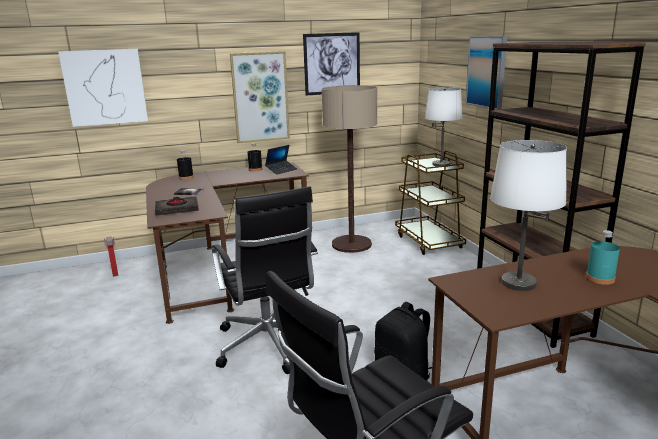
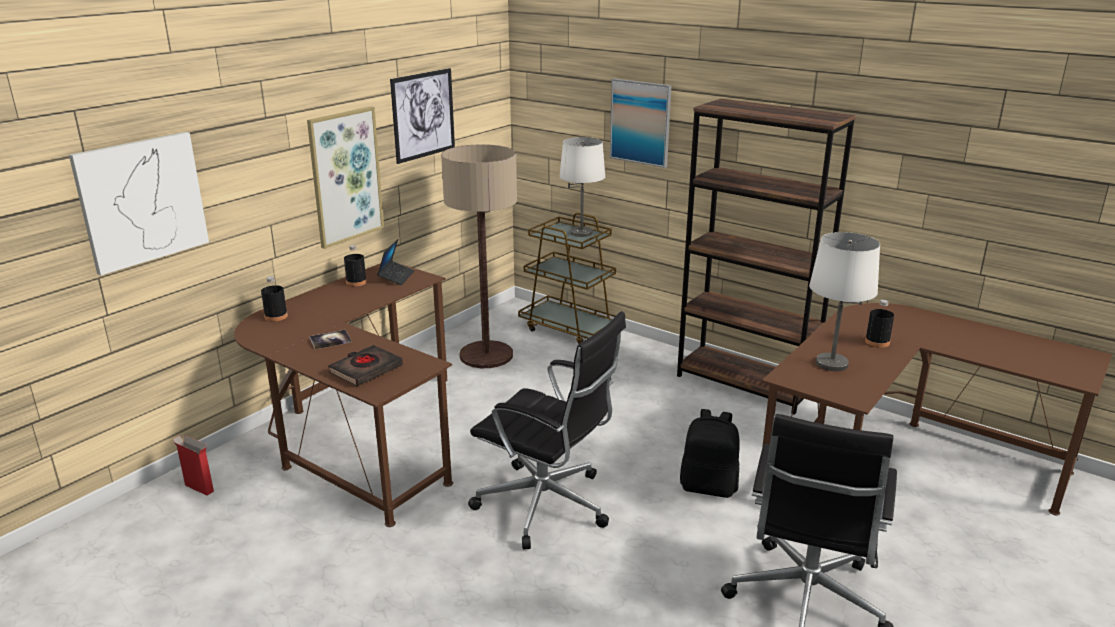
camera: 35 degrees left, 5 degrees up
turquoise bottle [586,230,620,285] -> black bottle [865,300,894,348]

